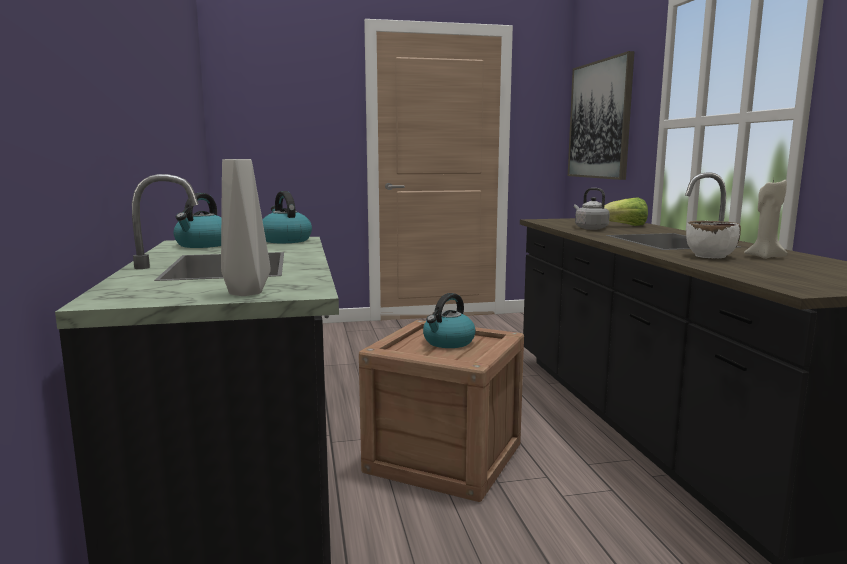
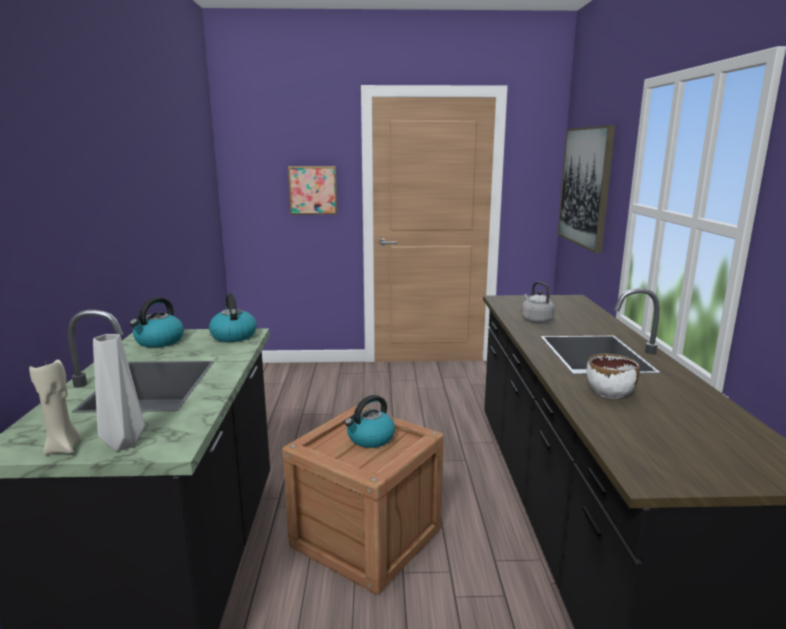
camera: 10 degrees right, 5 degrees up
lettuce [604,197,648,226] -> none
beige candle [744,178,787,259] -> beige candle moved to [29,360,81,455]
none -> picture [288,166,337,214]

